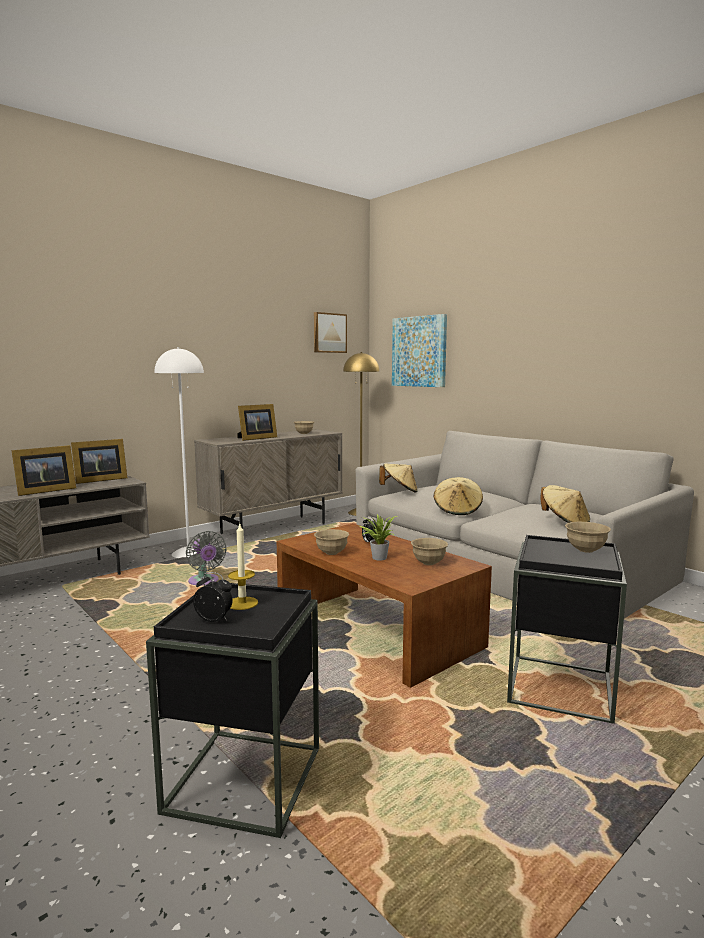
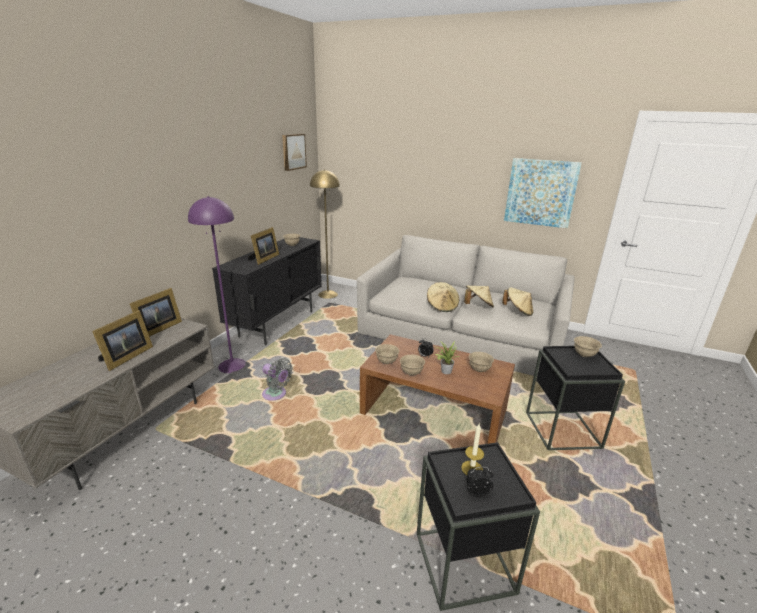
camera: 25 degrees left, 15 degrees up
white floor lamp [154,347,204,558] -> purple floor lamp [188,196,246,373]
beige cabinet [194,430,342,534] -> black cabinet [212,237,322,345]
beige hat [379,463,418,493] -> beige hat moved to [464,286,494,307]
picture [392,314,447,387] -> picture moved to [504,158,582,228]
none -> beige bowl [375,344,399,364]

